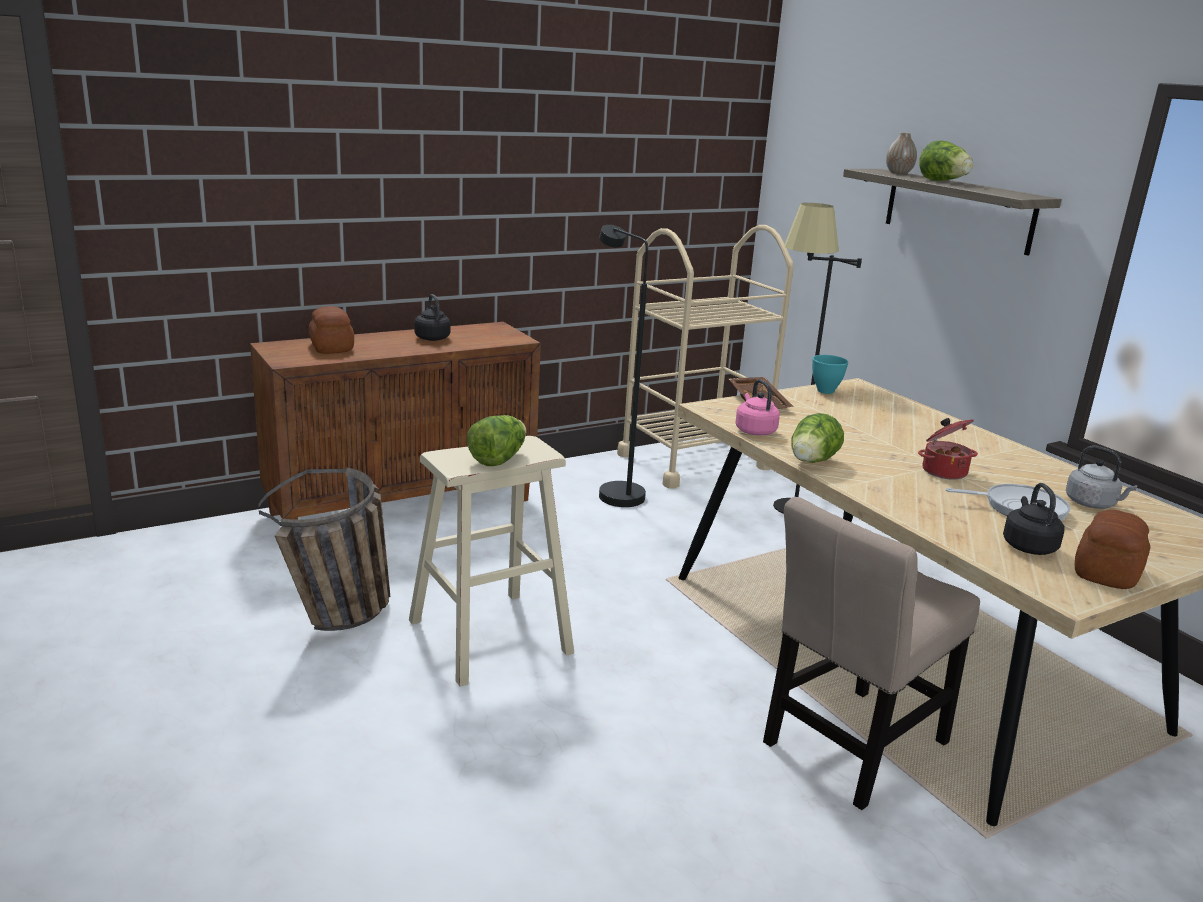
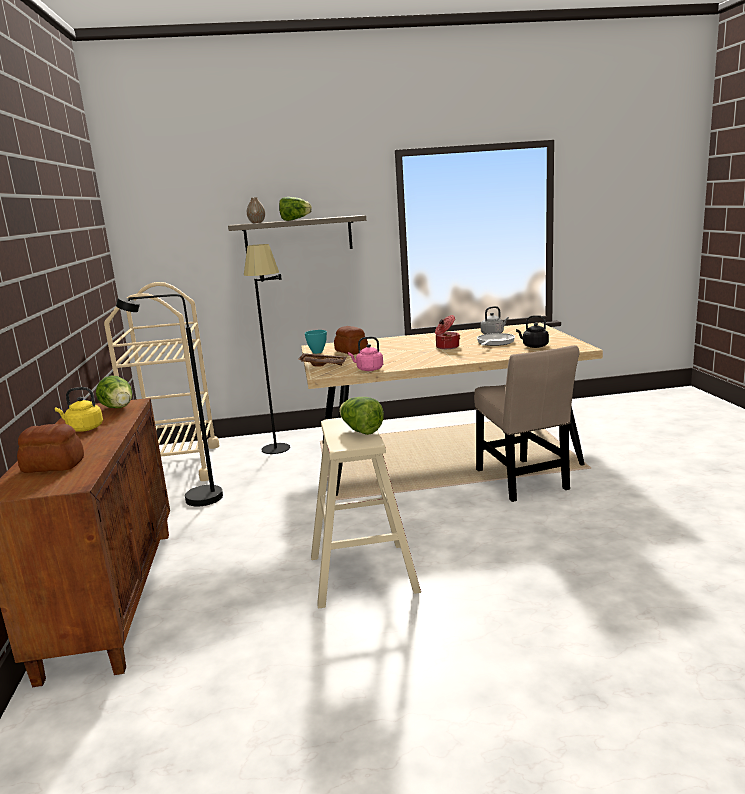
camera: 65 degrees left, 5 degrees down
basket [258,468,390,631] -> none
black kettle [414,294,450,341] -> yellow kettle [55,387,103,432]
lettuce [791,413,844,463] -> lettuce moved to [96,376,132,408]
bread [1075,510,1150,589] -> bread moved to [334,326,368,355]

